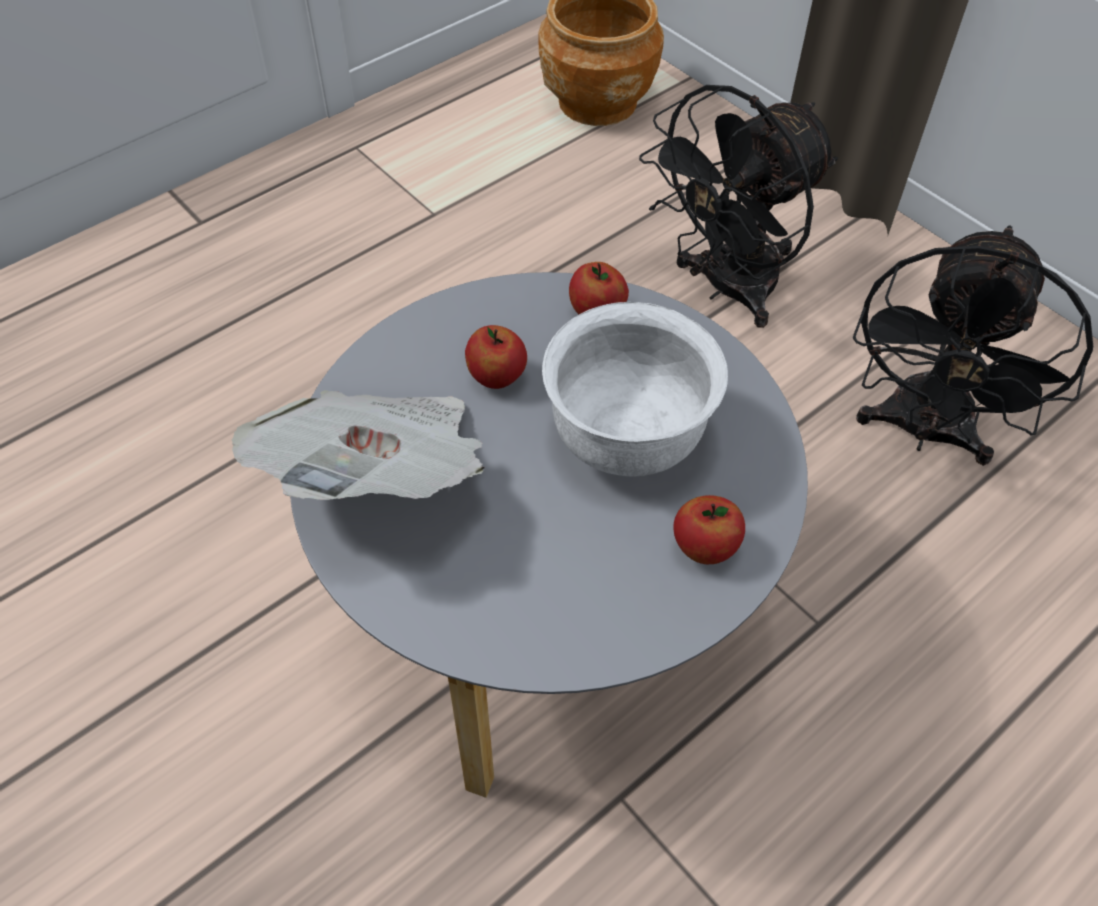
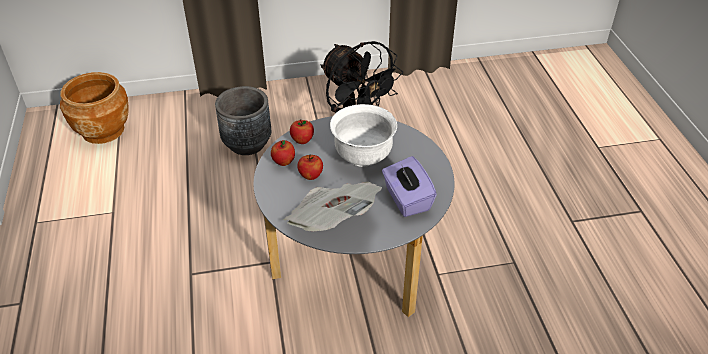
camera: 60 degrees left, 10 degrees down
black fan [639,85,838,328] -> grey planter [215,86,271,155]
apple [673,495,745,564] -> apple moved to [271,140,295,166]
none -> purple tissue box [382,156,437,217]

